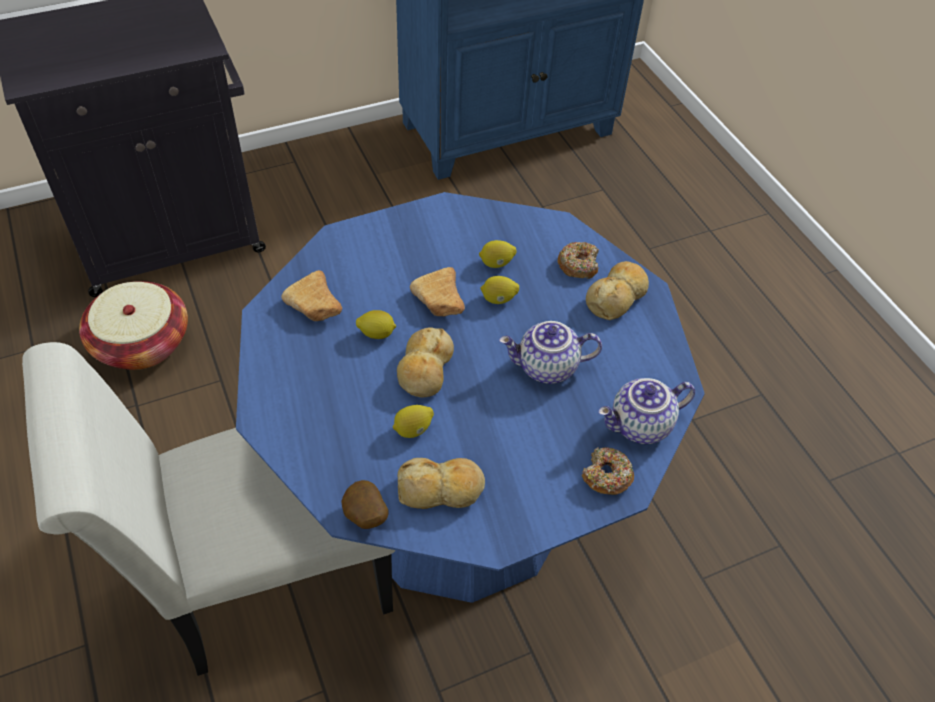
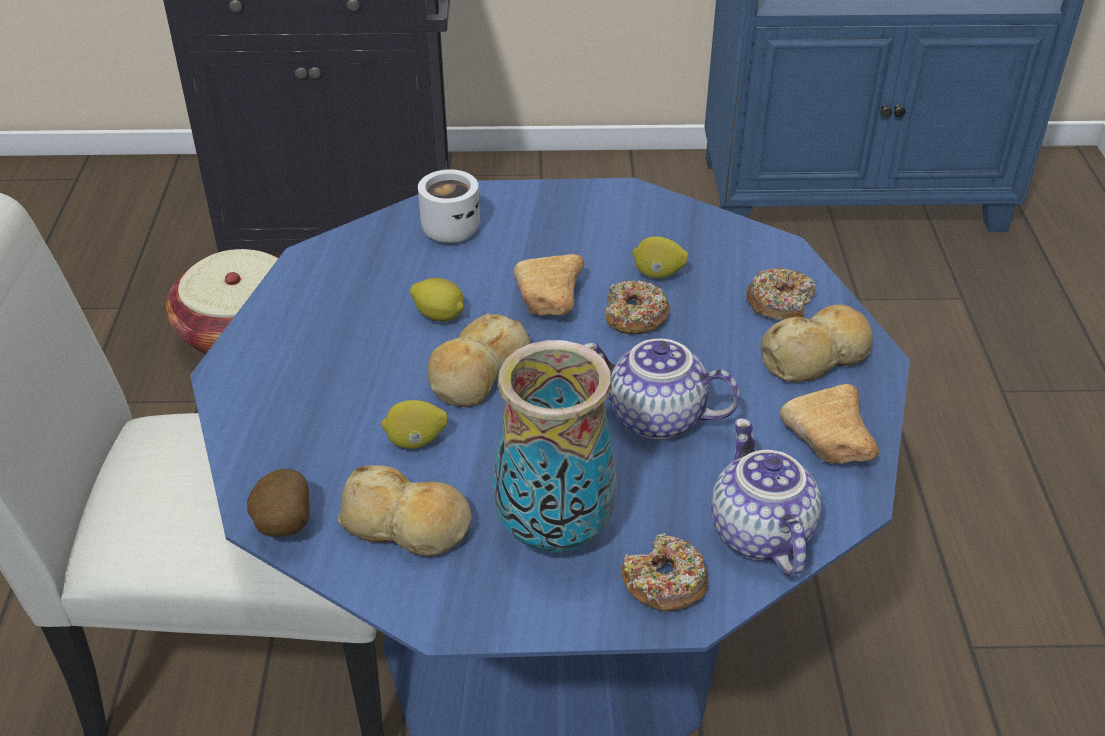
camera: 25 degrees right, 10 degrees down
bread [281,270,342,321] -> bread moved to [779,384,879,464]
lemon [480,276,519,304] -> donut [605,280,670,334]
teapot [598,378,695,444] -> teapot turned 75 degrees clockwise [711,418,822,576]
none -> white mug [418,169,480,243]
none -> vase [493,340,617,553]

